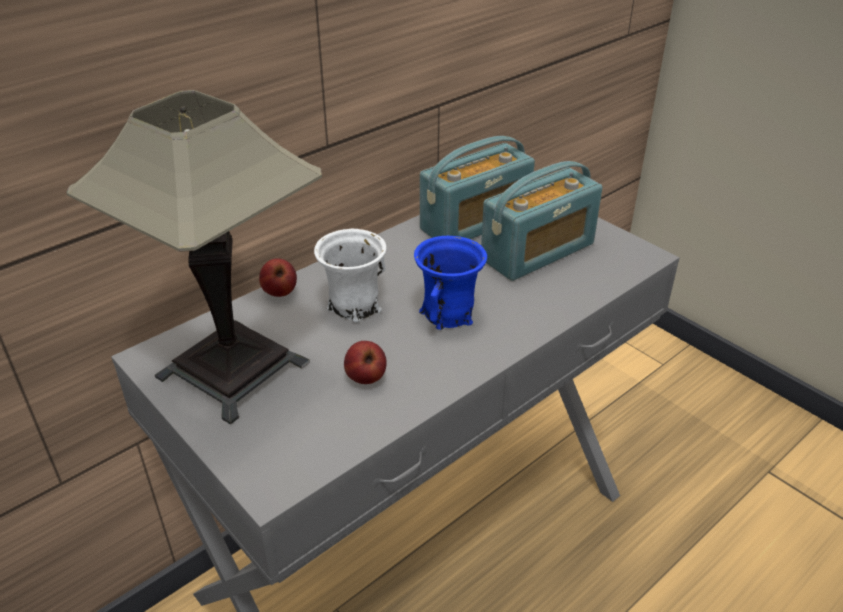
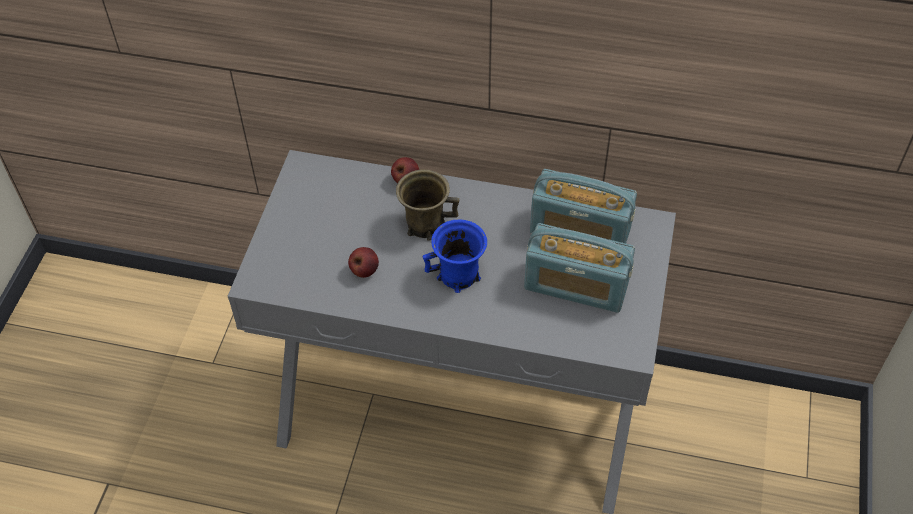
camera: 55 degrees right, 15 degrees up
table lamp [66,90,322,425] -> none
white mug [314,229,386,323] -> brown mug [396,169,459,241]

